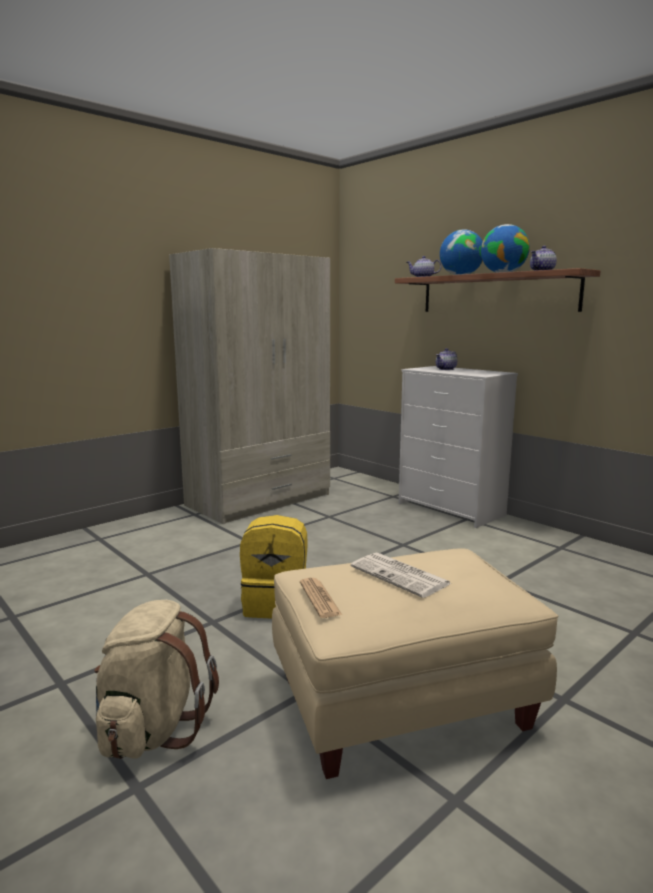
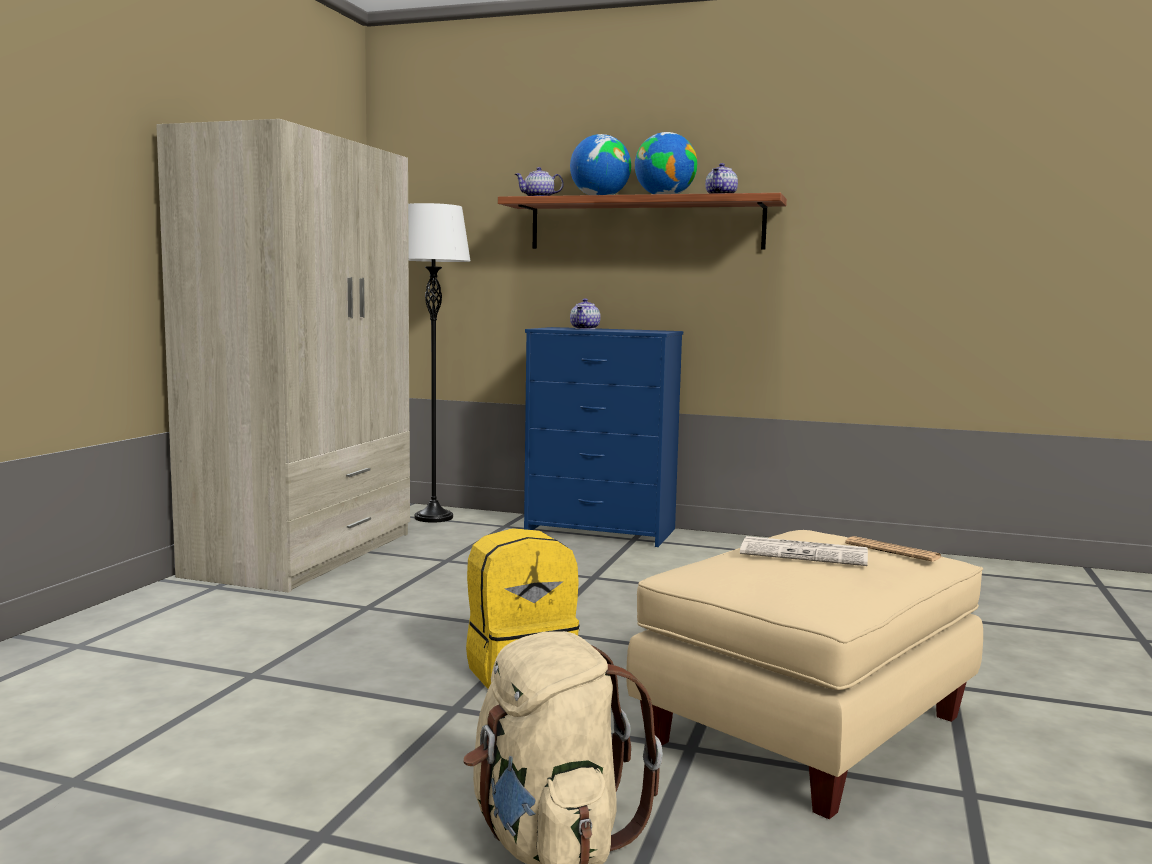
camera: 30 degrees left, 5 degrees down
newspaper [300,578,342,618] -> newspaper moved to [845,536,941,562]
white dresser [398,366,518,528] -> blue dresser [524,327,683,547]
none -> white floor lamp [408,203,470,523]

